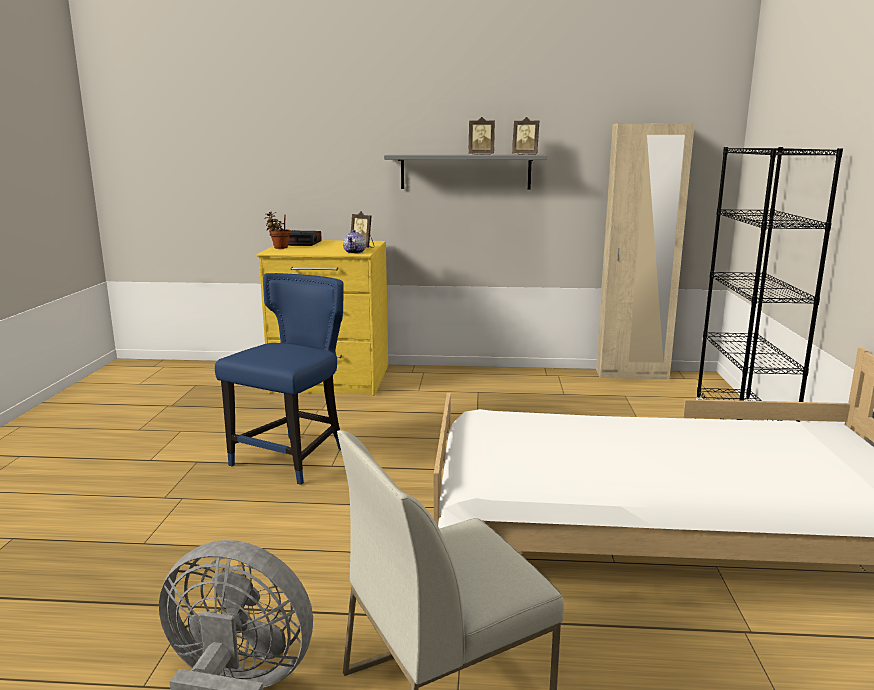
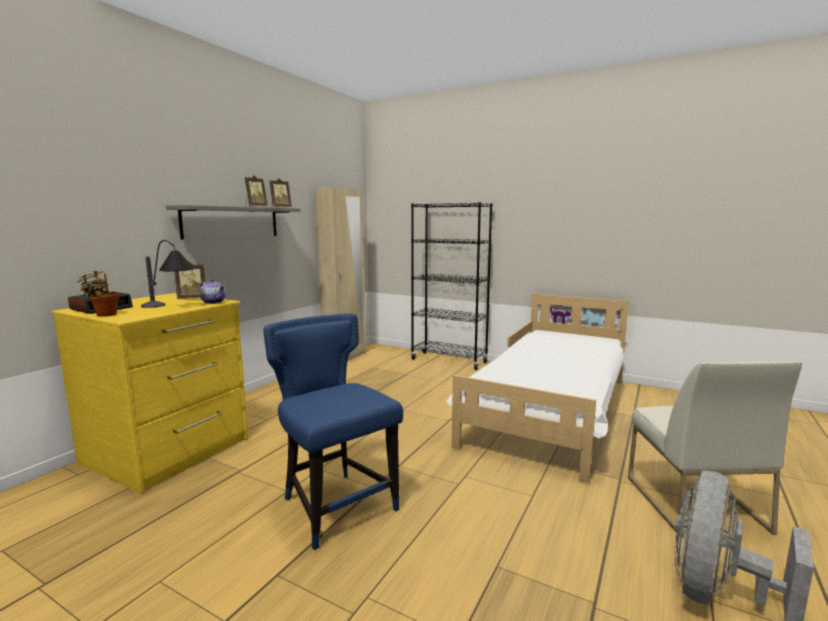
camera: 65 degrees left, 5 degrees down
none -> table lamp [141,240,194,308]

